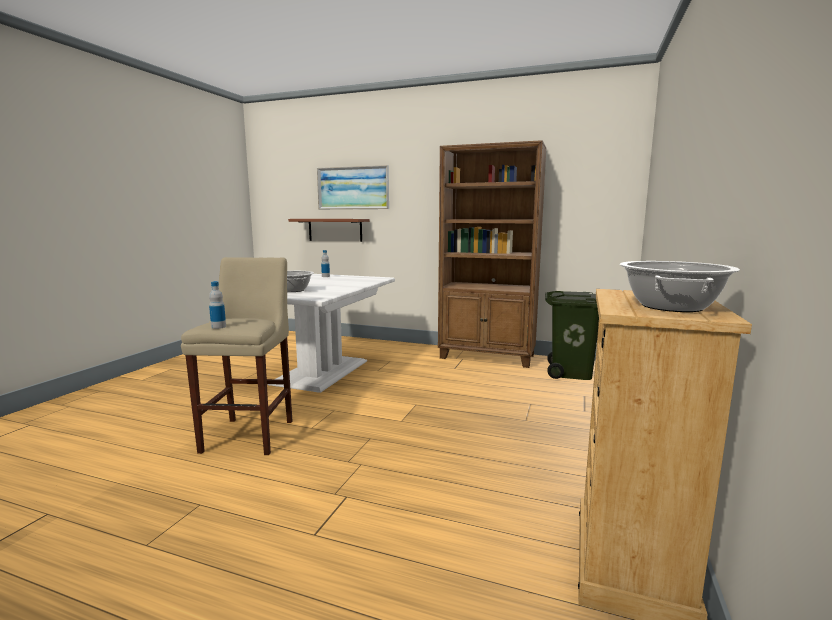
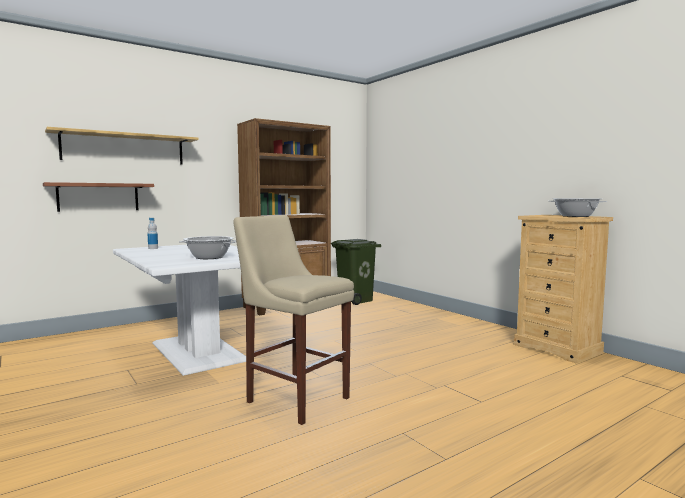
camera: 55 degrees left, 5 degrees down
bottle [209,281,226,329] -> none
picture [317,165,389,209] -> shelf [45,127,199,164]

